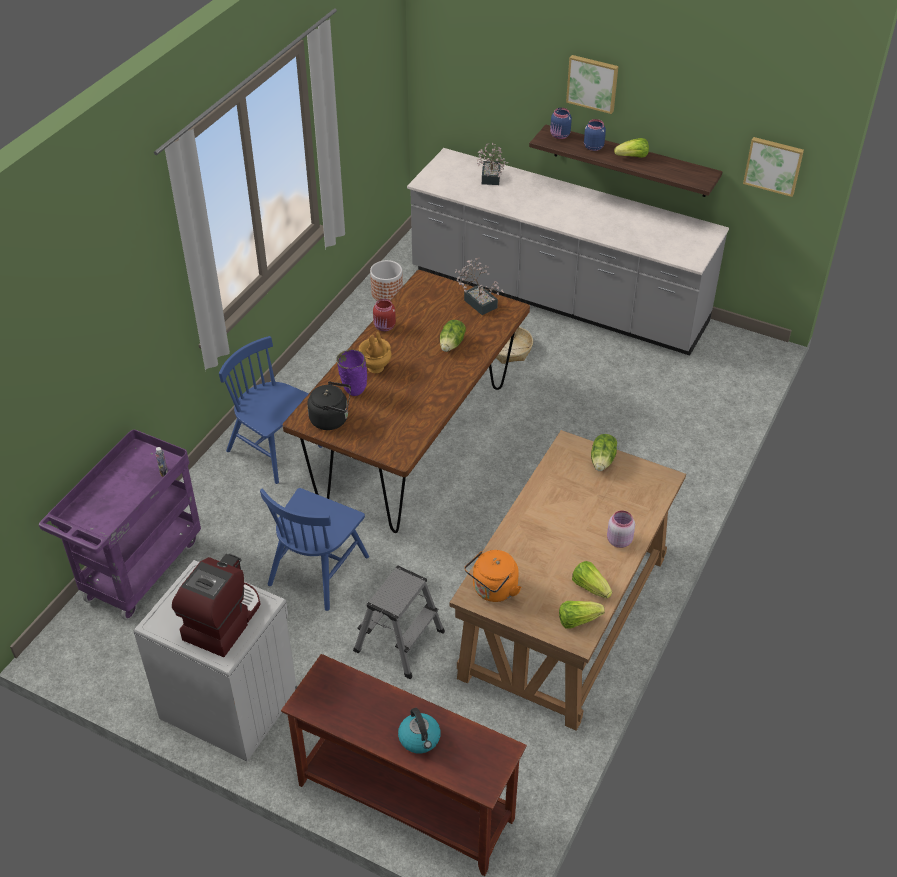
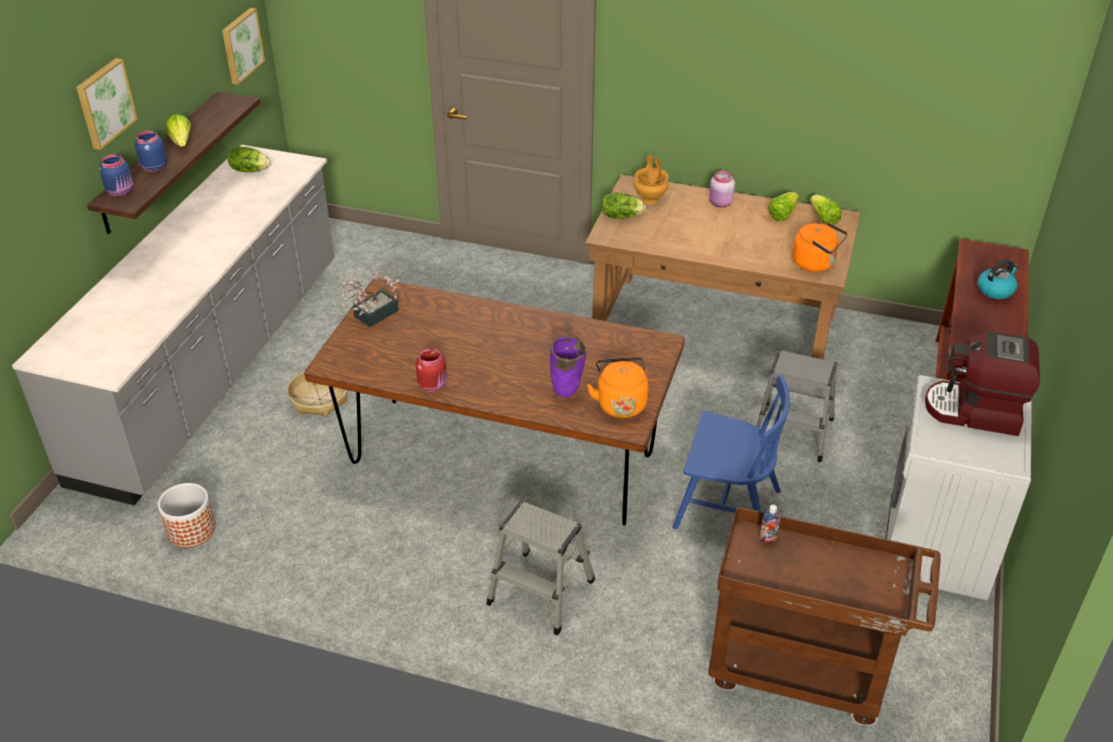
camera: 100 degrees left, 5 degrees down
purple cart [39,430,201,620] -> brown cart [708,508,941,726]
blue chair [219,336,322,484] -> grey step ladder [486,500,595,635]
black kettle [307,381,351,430] -> orange kettle [587,357,648,418]
brown vase [359,331,391,373] -> brown vase moved to [634,155,669,205]
lettuce [440,320,466,352] -> lettuce moved to [228,147,271,172]
potted plant [477,143,508,185] -> none

